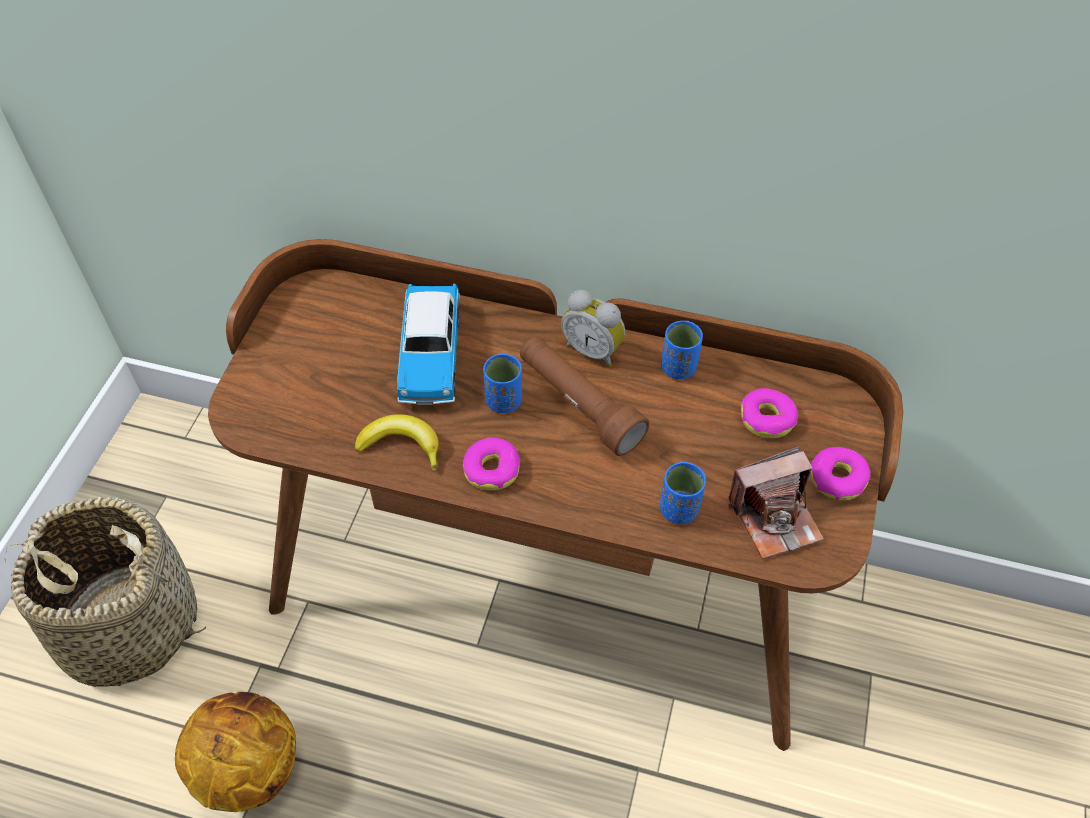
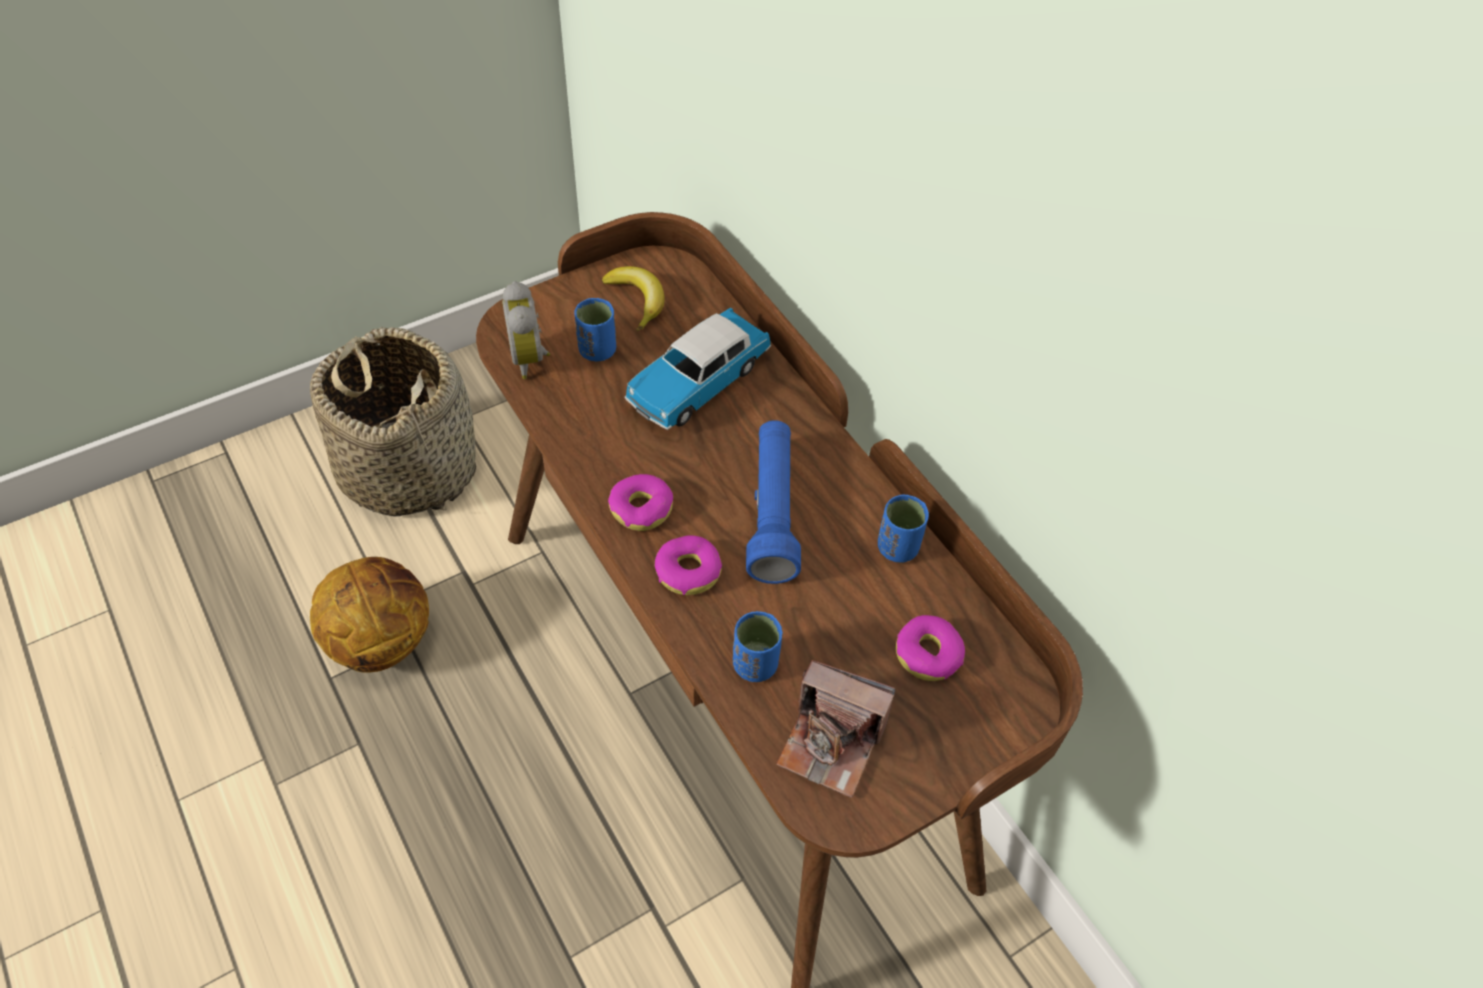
camera: 40 degrees right, 0 degrees up
banana [355,414,439,472] -> banana moved to [602,266,665,332]
blue cup [483,353,522,413] -> blue cup moved to [574,298,616,361]
brown flashlight [520,336,649,456] -> blue flashlight [746,420,801,584]
alarm clock [561,290,625,368] -> alarm clock moved to [502,281,550,379]
donut [810,447,871,500] -> donut moved to [655,535,722,595]

